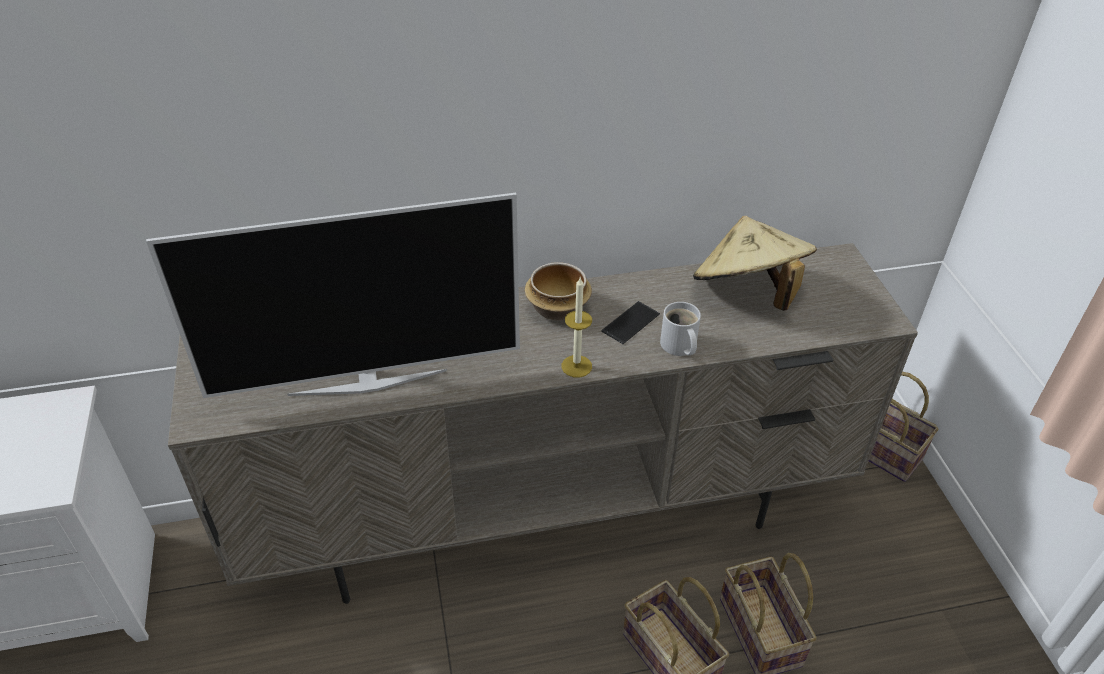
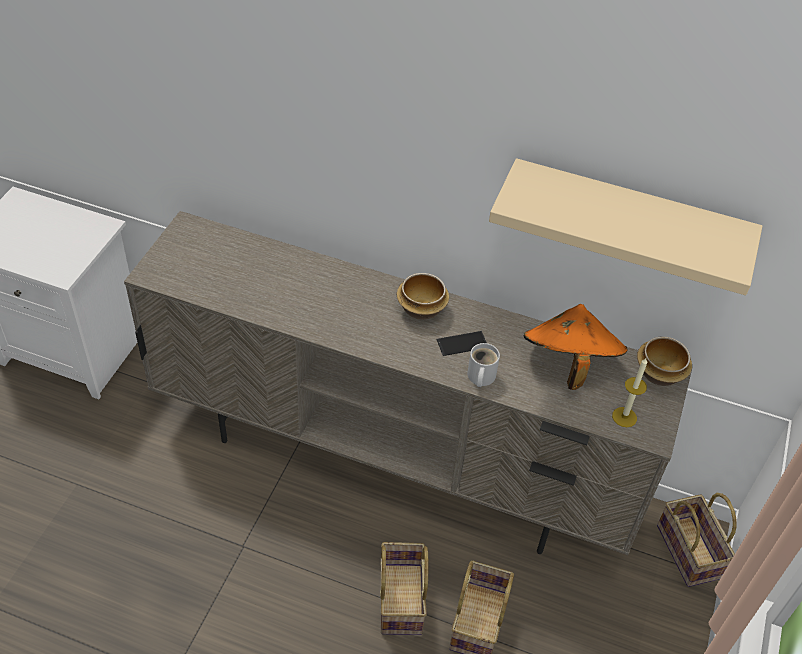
camera: 30 degrees right, 5 degrees up
television [146,193,520,398] -> none
candle [562,278,592,377] -> candle moved to [612,358,647,427]
beige hat [693,216,817,311] -> orange hat [524,304,627,390]
none -> beige shelf [489,158,763,295]
none -> bowl [637,337,692,386]

